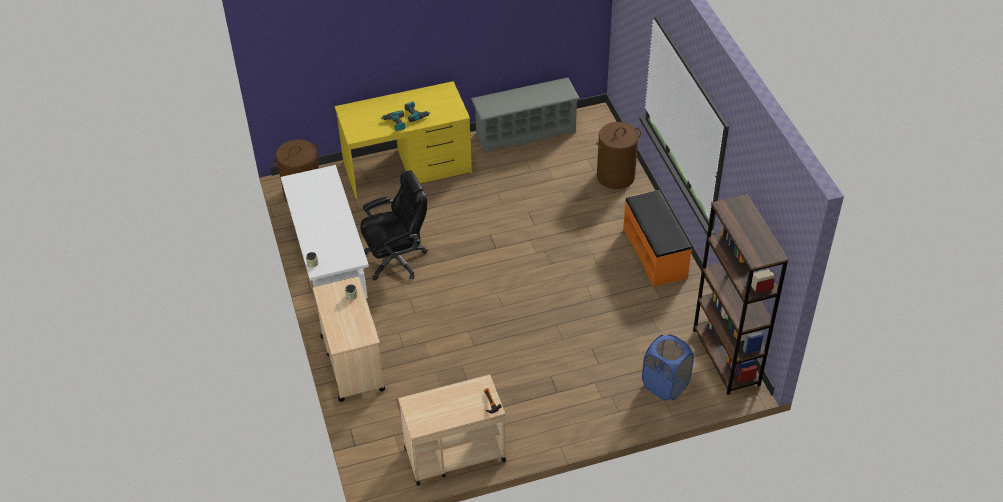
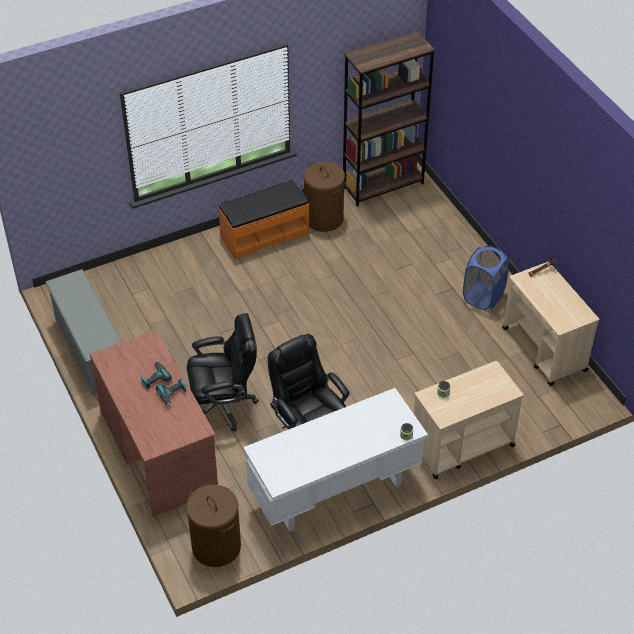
camera: 100 degrees left, 0 degrees up
yellow desk [334,81,472,199] -> brown desk [90,330,218,517]
brown laundry basket [596,122,641,189] -> brown laundry basket moved to [304,162,345,232]
blue laundry basket [642,335,694,400] -> blue laundry basket moved to [463,246,509,310]
none -> black office chair [187,313,259,432]

